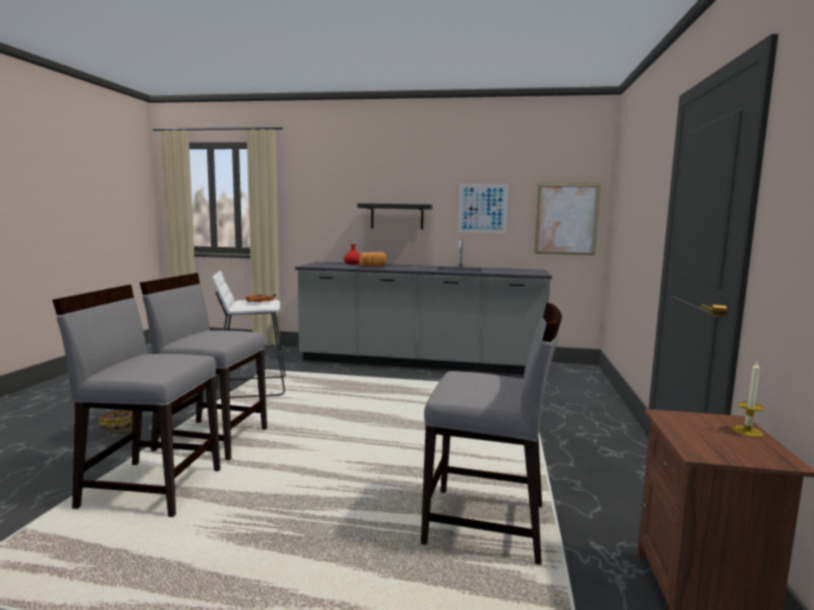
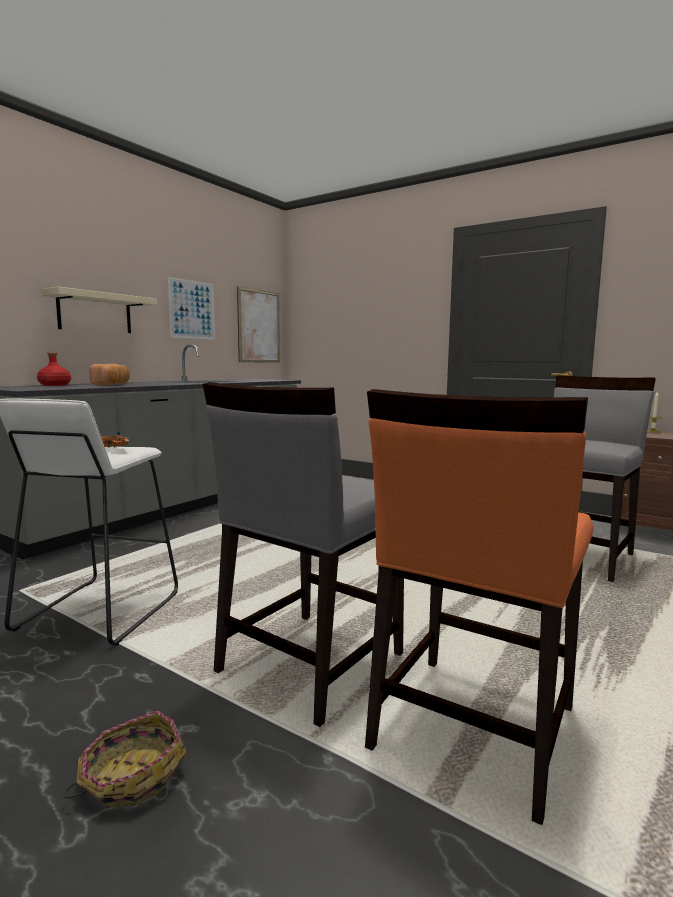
camera: 65 degrees left, 0 degrees up
grey chair [52,285,220,517] -> orange chair [365,389,593,825]
black shelf [358,203,433,230] -> beige shelf [41,287,157,333]

